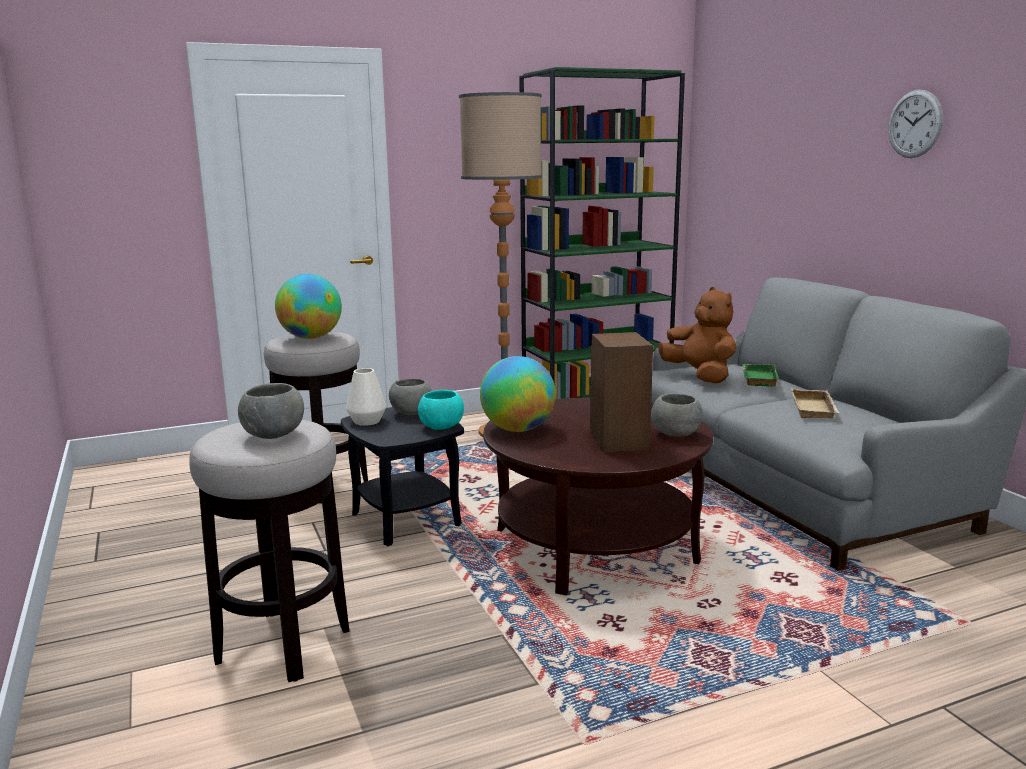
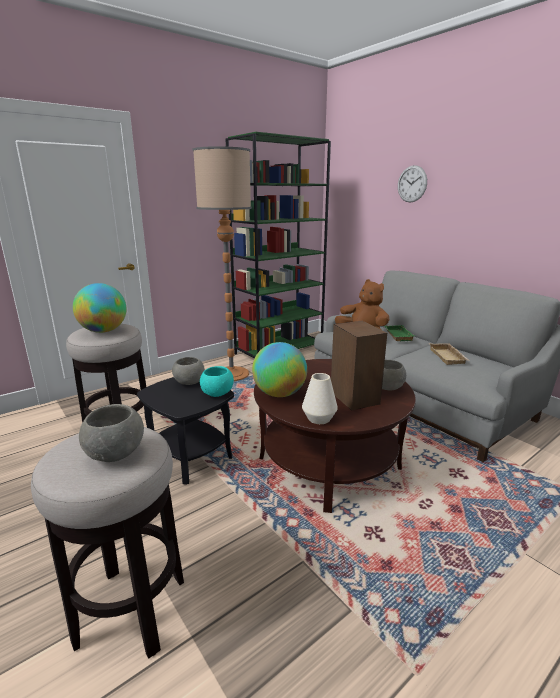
camera: 15 degrees left, 5 degrees up
white vase [346,368,386,426] -> white vase moved to [302,373,338,424]
wall clock [888,90,943,158] -> wall clock moved to [398,165,427,203]

